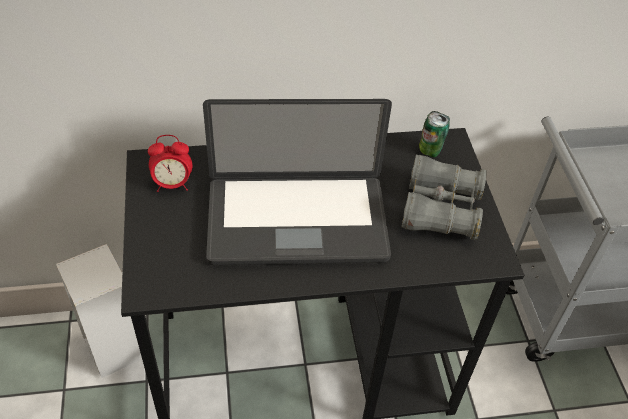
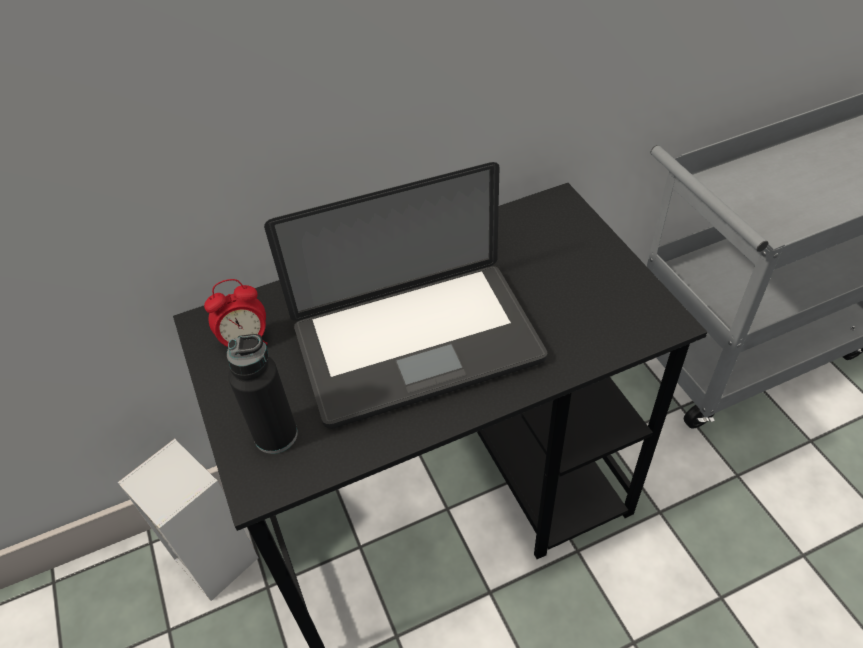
camera: 10 degrees left, 0 degrees up
grey binoculars [402,154,487,240] -> none
can [419,111,450,158] -> none
none -> black bottle [227,334,298,454]

